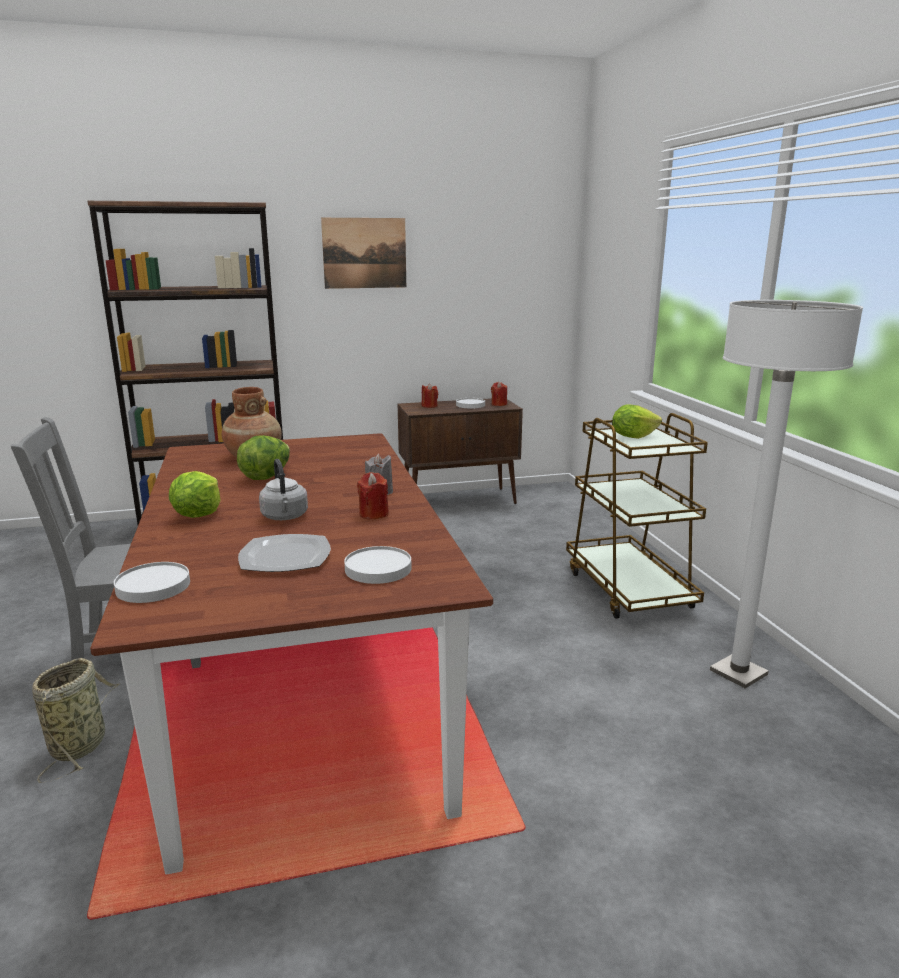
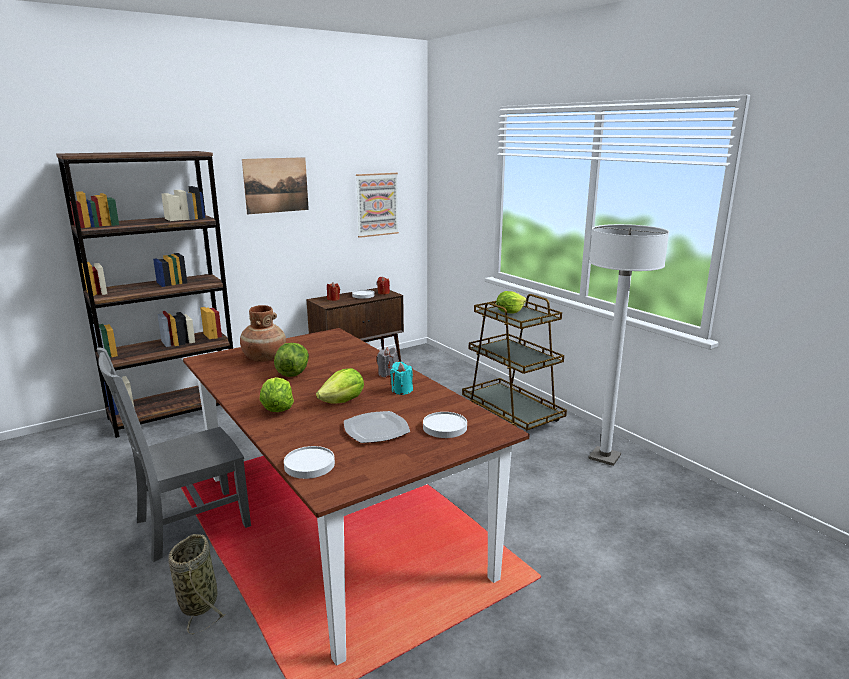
camera: 20 degrees left, 0 degrees up
grey kettle [259,459,308,520] -> lettuce [316,368,364,404]
red candle [357,472,389,519] -> turquoise candle [390,362,413,395]
none -> picture [356,173,399,238]

